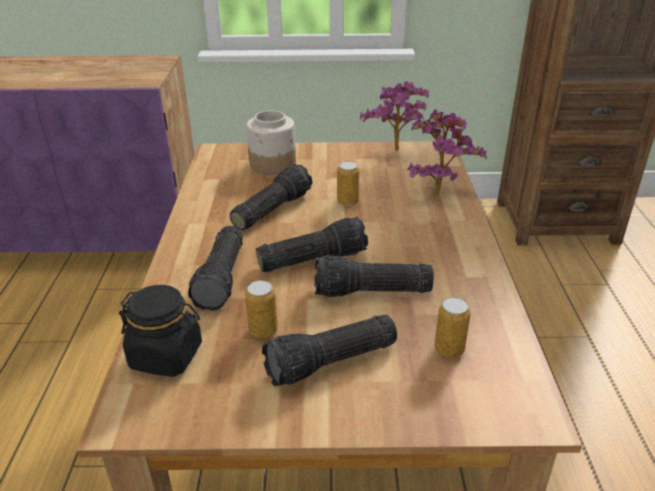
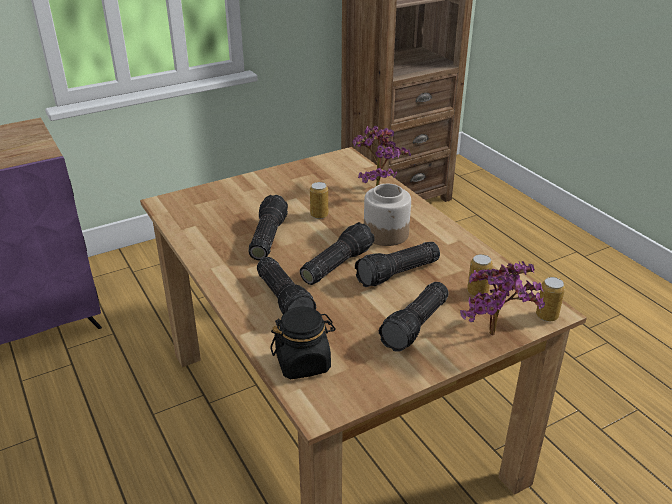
camera: 30 degrees left, 0 degrees up
can [245,280,278,338] -> can moved to [536,277,565,322]
jar [246,111,296,174] -> jar moved to [364,184,411,246]
potted plant [360,81,429,151] -> potted plant moved to [460,261,545,336]

